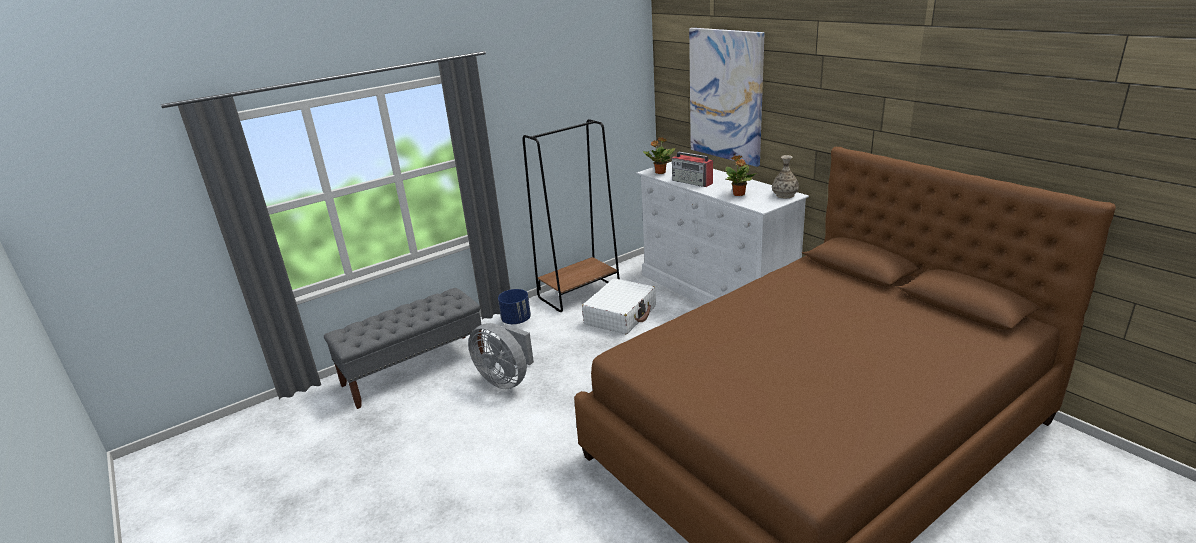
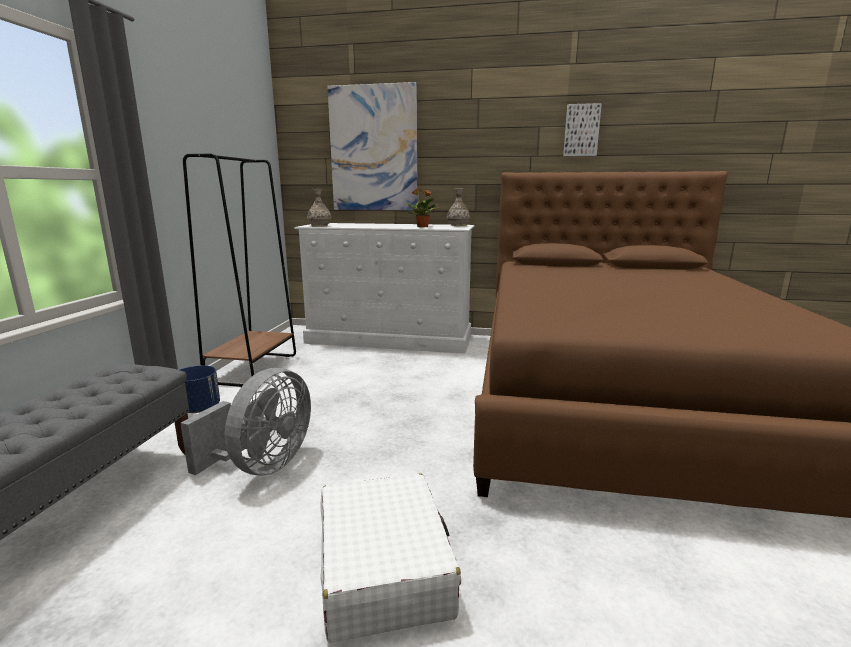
camera: 45 degrees left, 10 degrees down
grey fan [468,323,534,389] -> grey fan turned 60 degrees counterclockwise [180,368,311,475]
white suitcase [582,278,656,335] -> white suitcase moved to [320,473,461,643]
potted plant [643,137,675,174] -> vase [307,189,332,227]
radio [672,152,713,187] -> none
none -> picture [563,103,602,156]

